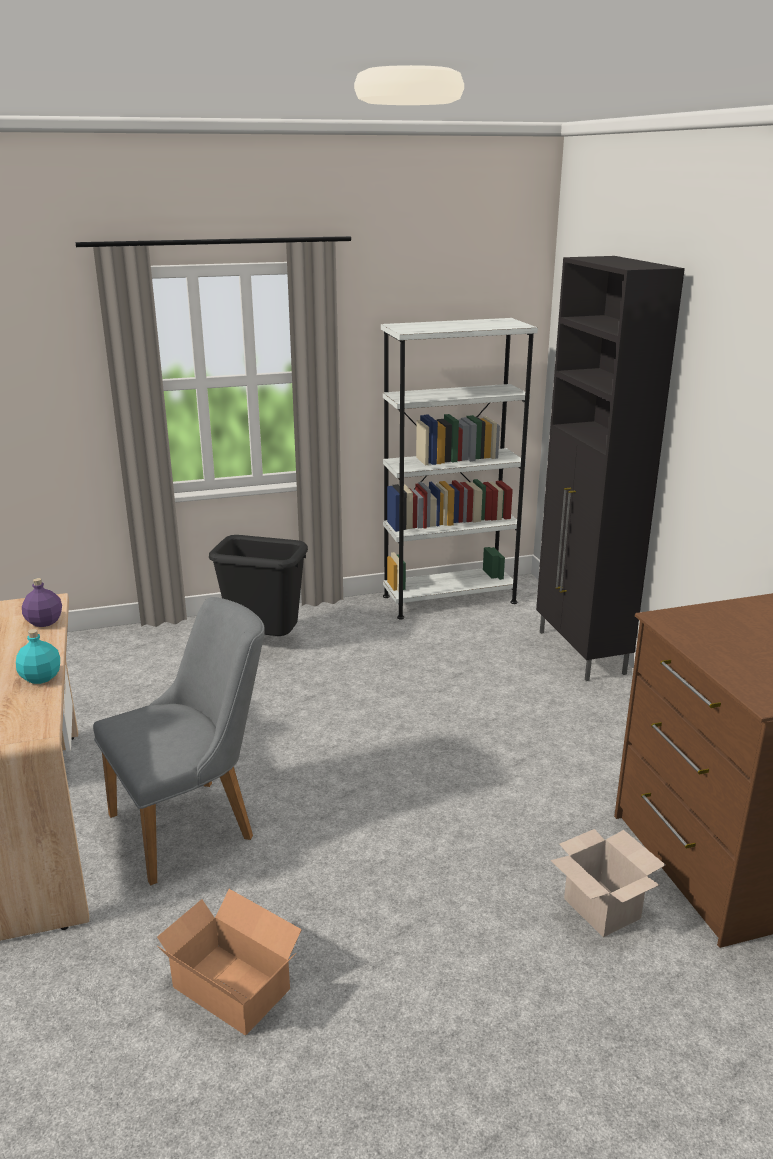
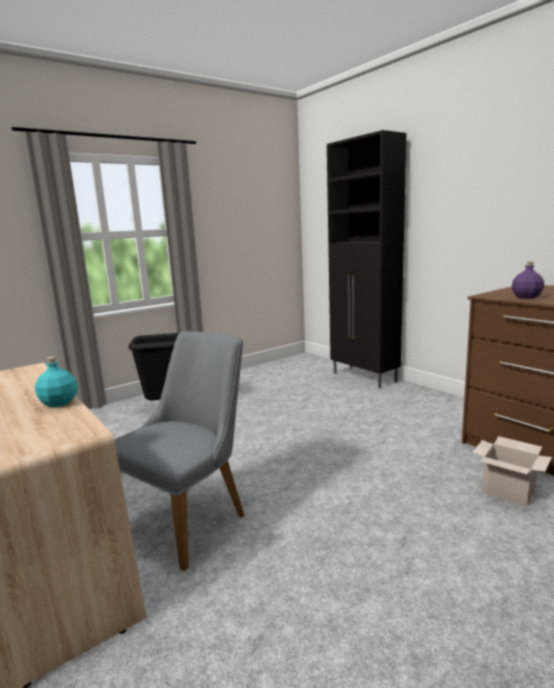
camera: 20 degrees left, 10 degrees down
purple bottle [22,578,62,627] -> purple bottle moved to [512,261,544,298]
cardboard box [157,889,302,1035] -> none
white bookcase [381,318,538,620] -> none

